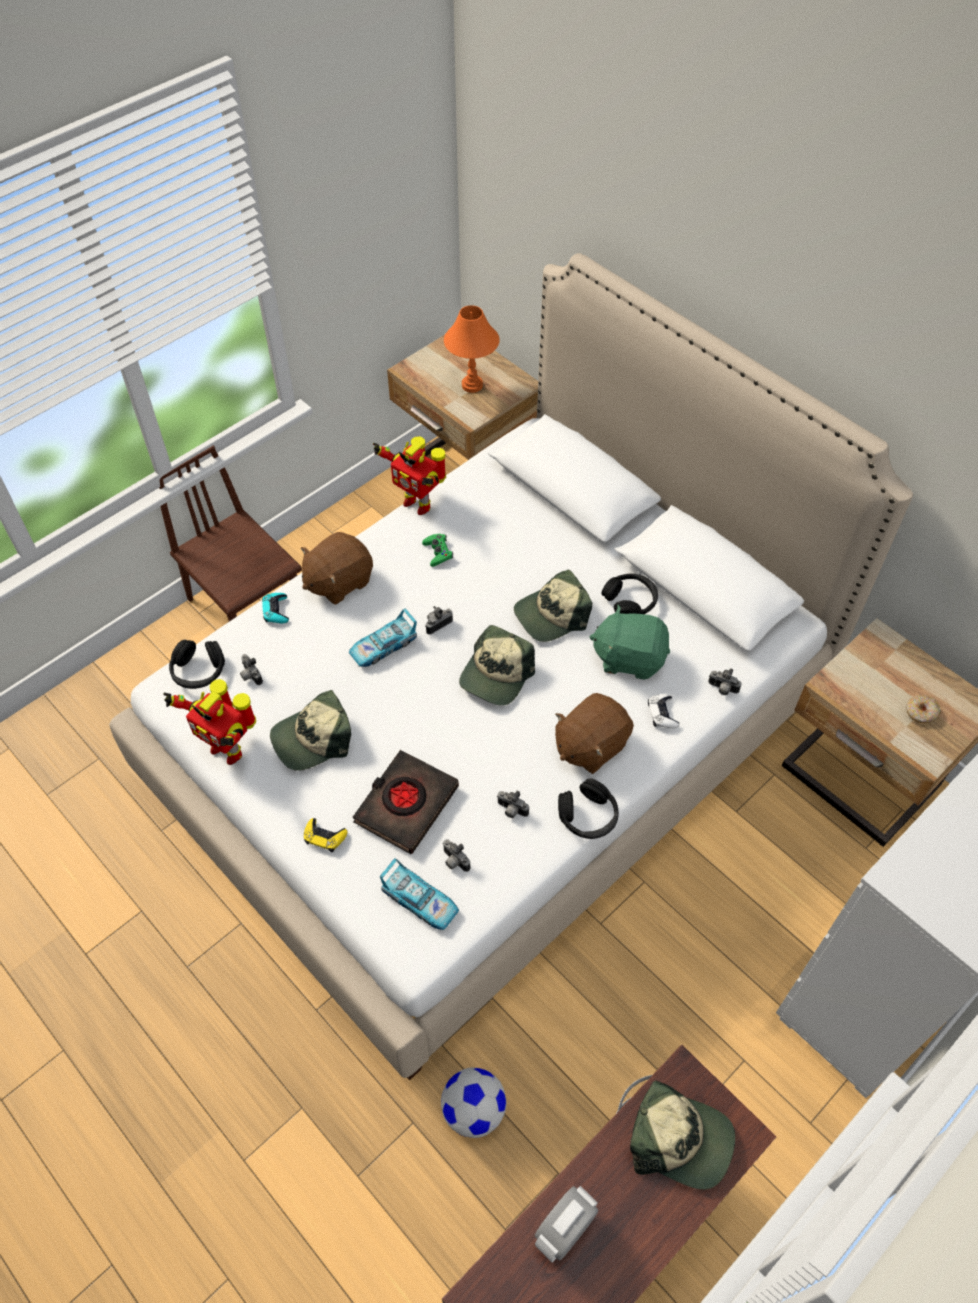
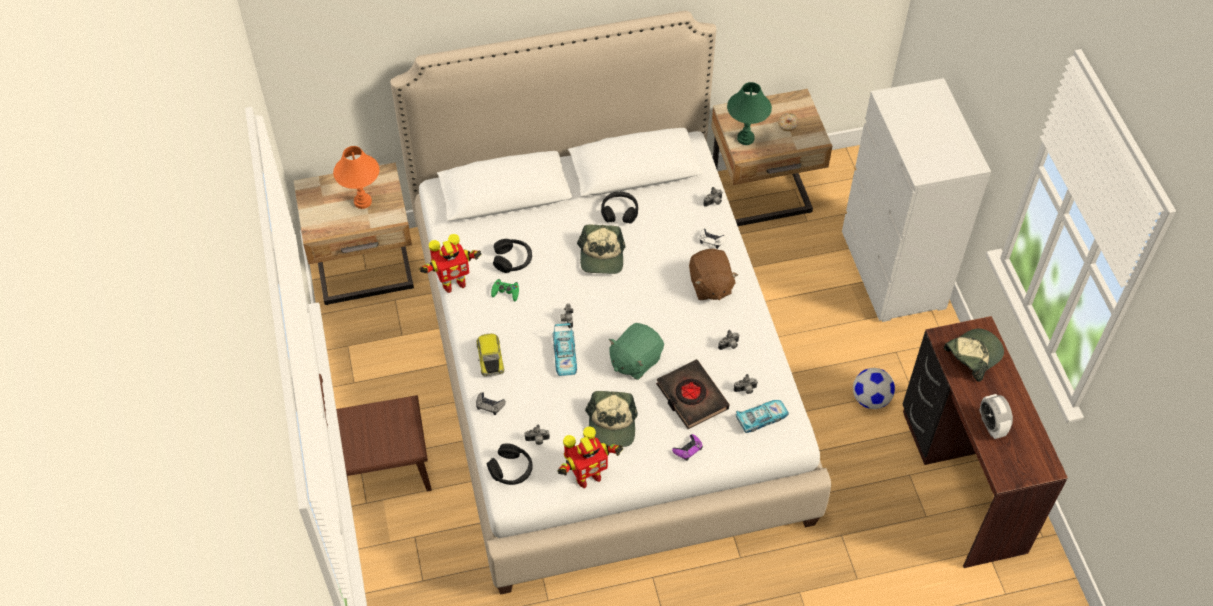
camera: 60 degrees left, 0 degrees up
turquoise game controller [262,593,289,623] -> grey game controller [476,392,506,415]
brown plush toy [301,532,373,605] -> toy car [477,334,504,377]
yellow game controller [304,818,347,852] -> purple game controller [672,434,703,461]
football [441,1068,506,1138] -> football moved to [853,368,895,409]
cap [459,625,535,706] -> none
black headphones [558,778,619,839] -> black headphones moved to [493,239,532,273]
green plush toy [589,605,670,680] -> green plush toy moved to [609,323,664,380]
none -> green table lamp [727,82,772,145]

